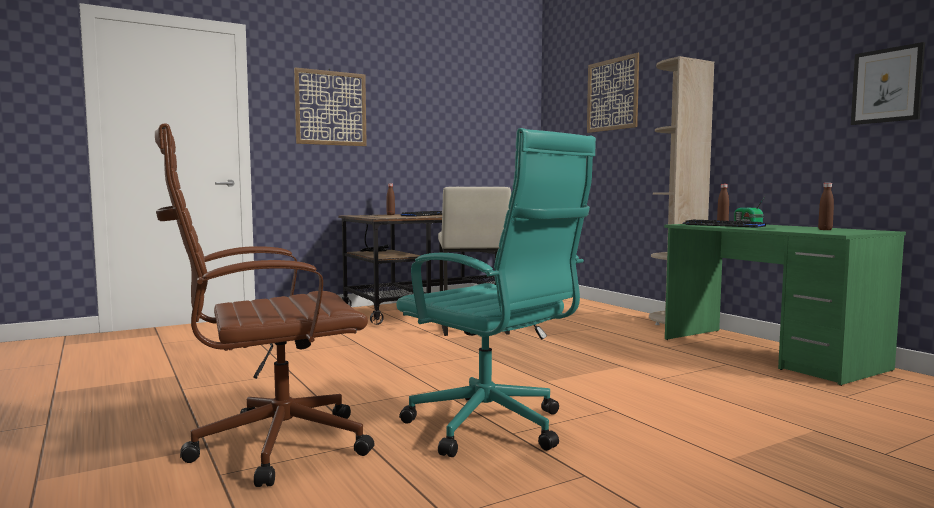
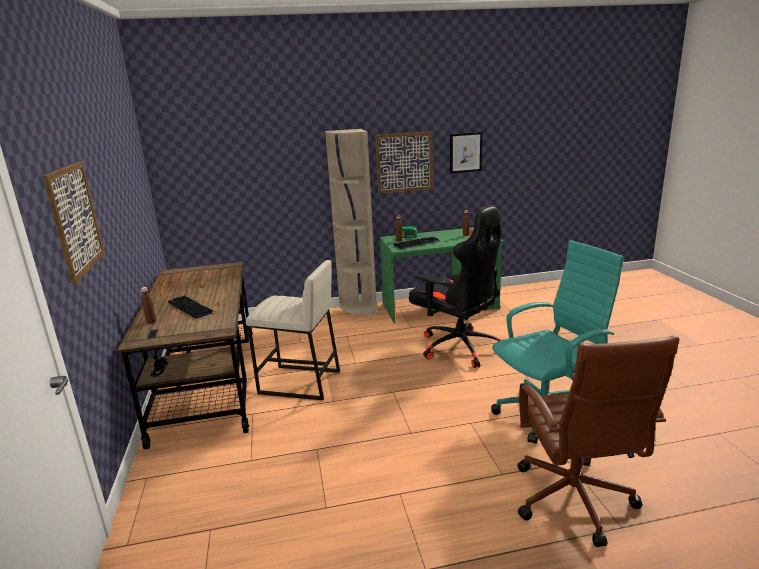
camera: 70 degrees left, 15 degrees up
picture [587,53,639,133] -> picture moved to [375,131,433,194]
none -> black office chair [409,205,501,368]

